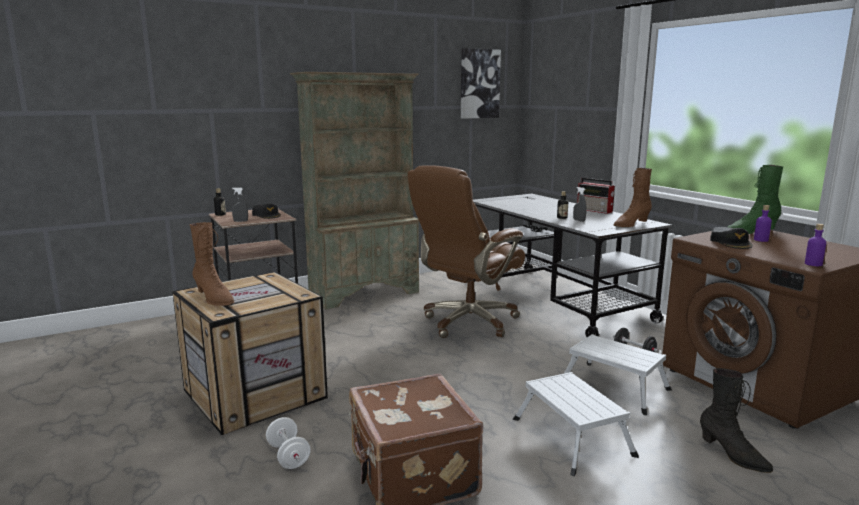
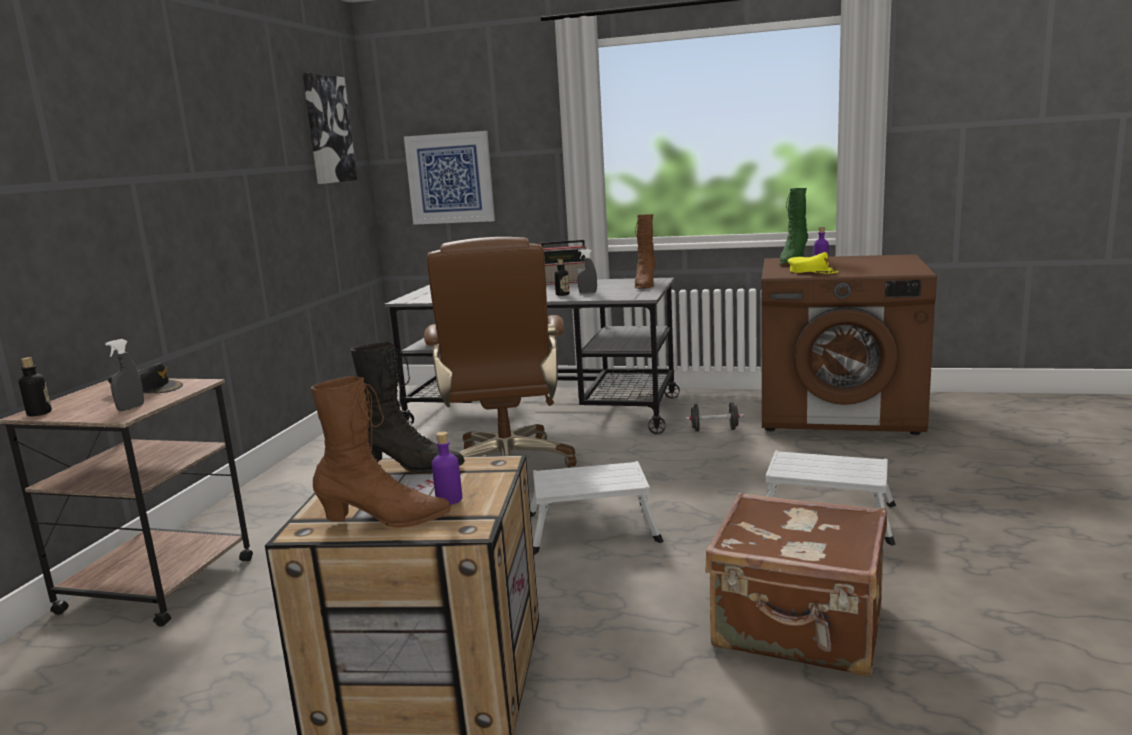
camera: 45 degrees left, 0 degrees up
white dumbbell [266,417,311,469] -> none
green bookcase [290,72,419,309] -> none
white step ladder [564,334,672,415] -> white step ladder moved to [530,461,664,555]
black boot [700,368,773,473] -> black boot moved to [351,342,465,474]
black cap [710,227,753,249] -> yellow cap [788,252,838,274]
purple bottle [805,224,826,266] -> purple bottle moved to [432,431,462,505]
none -> picture [404,131,495,225]

